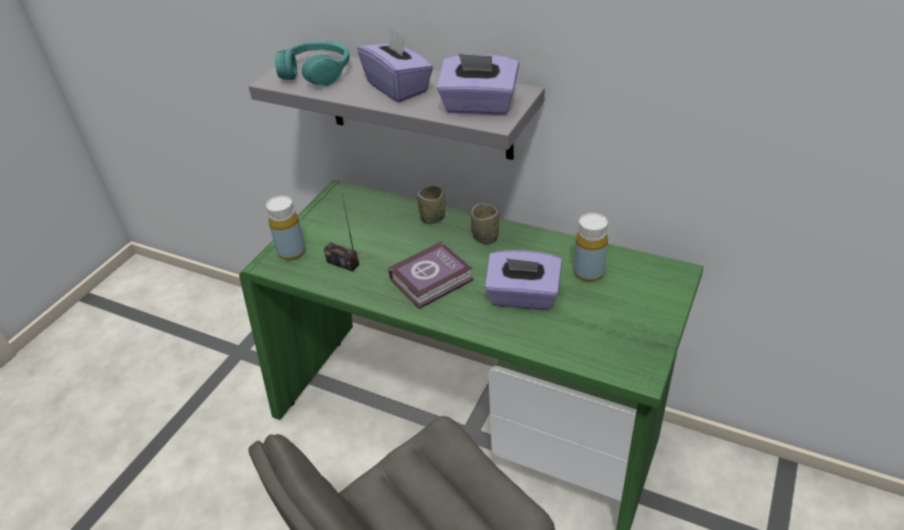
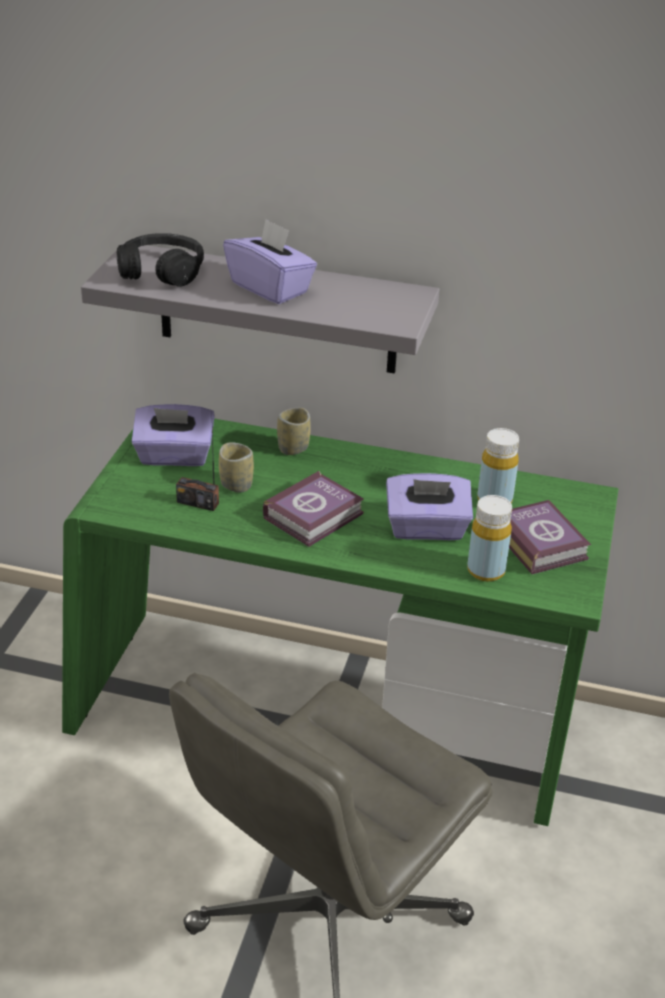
camera: 15 degrees left, 5 degrees down
yellow bottle [266,196,306,260] -> yellow bottle moved to [467,495,512,582]
turquoise headphones [275,41,350,86] -> black headphones [117,234,204,287]
purple tissue box [437,53,519,115] -> purple tissue box moved to [131,404,215,466]
cup [471,204,499,244] -> cup moved to [219,442,254,492]
none -> book [509,500,591,574]

